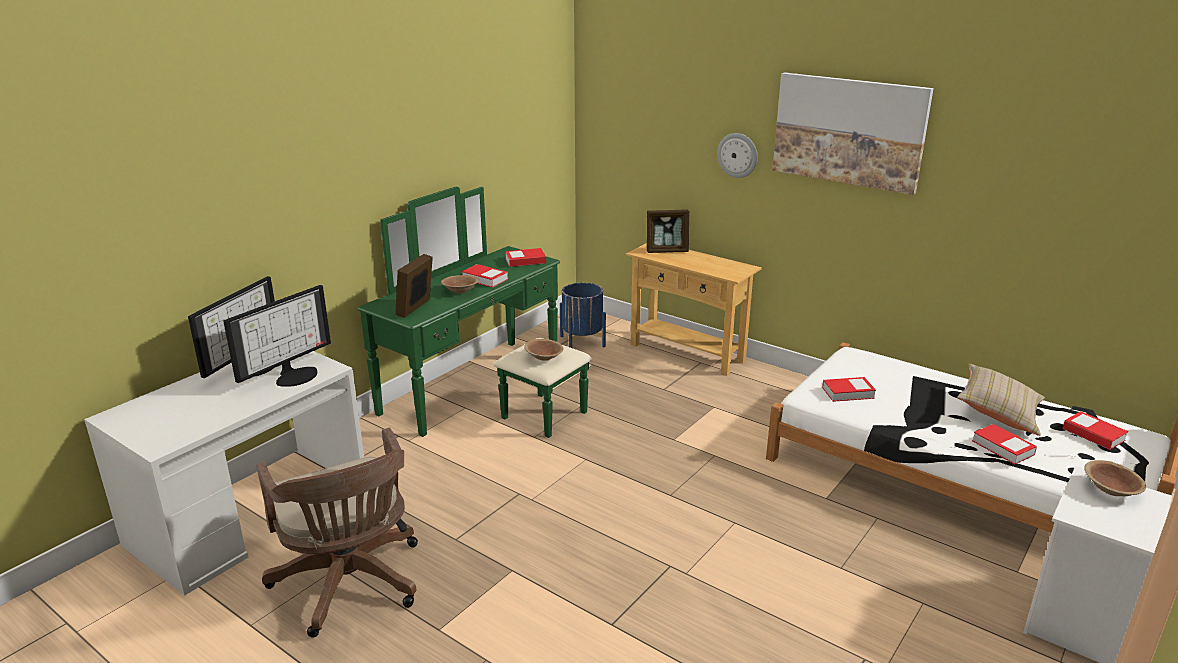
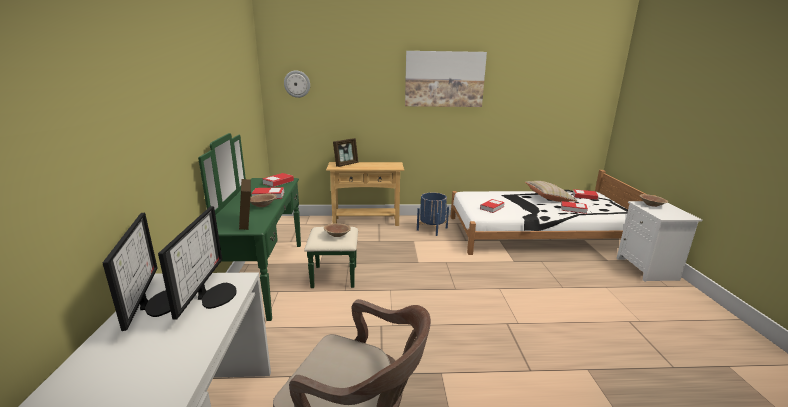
camera: 40 degrees left, 5 degrees down
blue planter [560,283,606,348] -> blue planter moved to [417,192,449,236]
wall clock [717,133,758,178] -> wall clock moved to [284,70,310,98]

